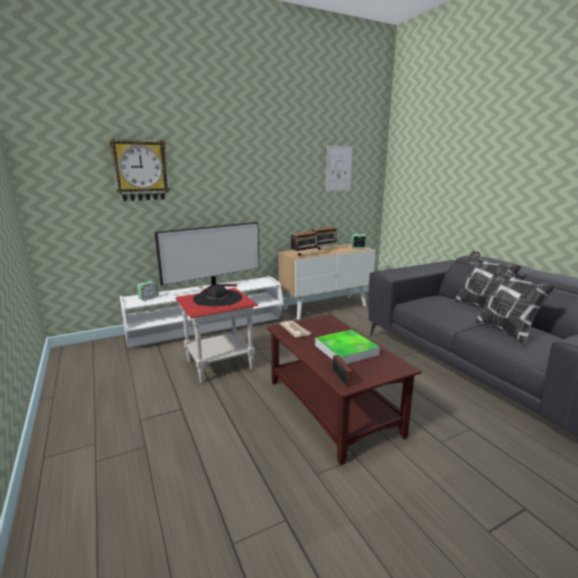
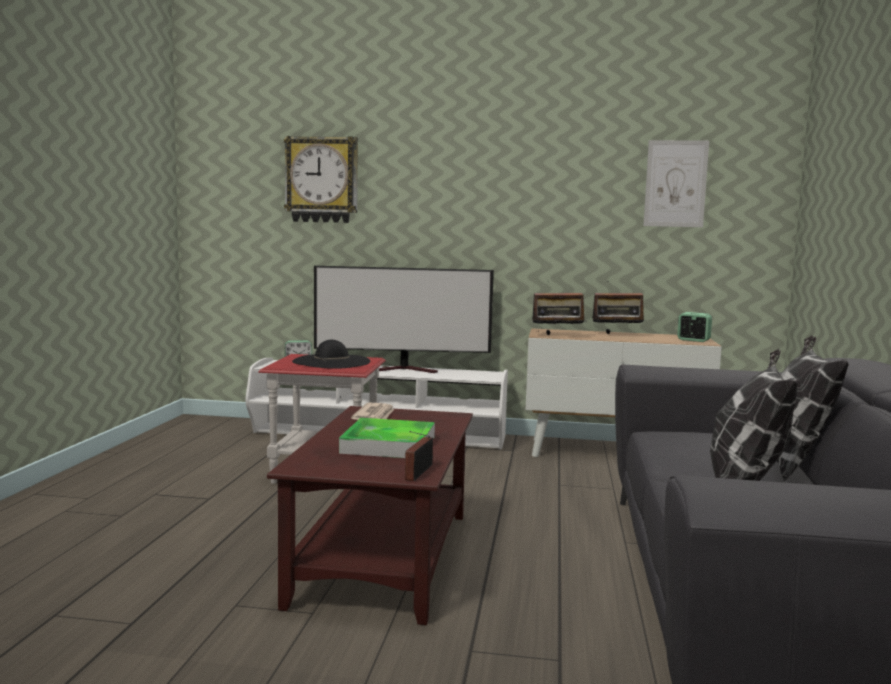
camera: 35 degrees right, 10 degrees down
radio [333,355,354,387] -> radio moved to [405,431,433,481]

